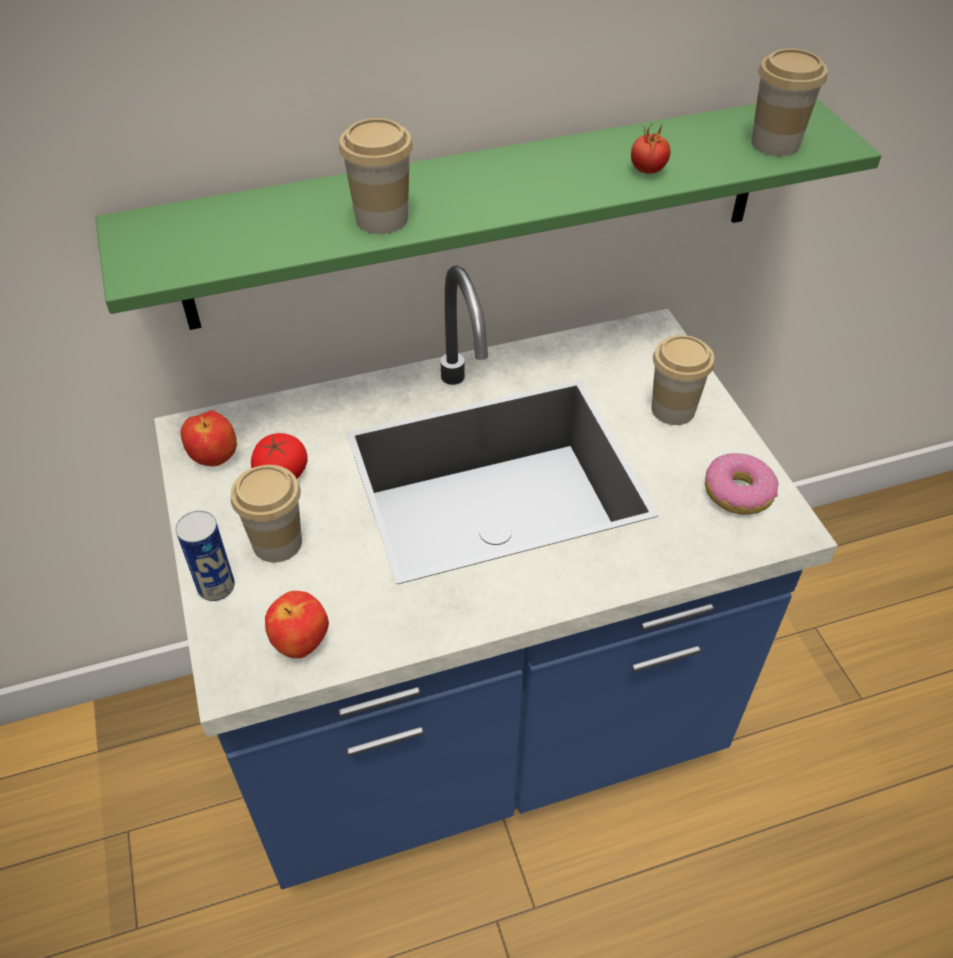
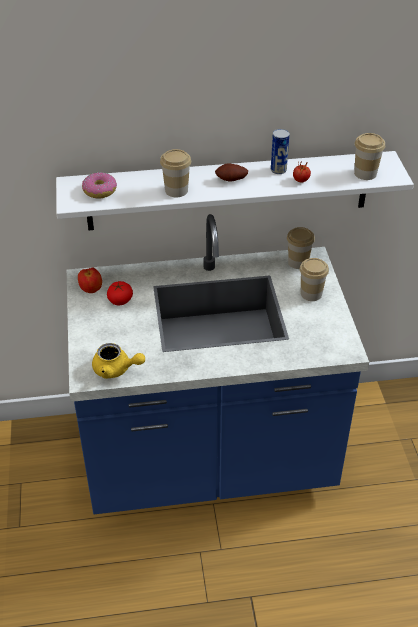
camera: 10 degrees right, 5 degrees down
green shelf [96,98,881,330] -> white shelf [56,151,414,230]
can [176,511,235,601] -> can moved to [271,129,289,174]
cup [231,465,302,562] -> cup moved to [287,227,315,269]
apple [265,591,329,658] -> yellow teapot [92,343,145,379]
donut [705,453,779,515] -> donut moved to [82,172,117,199]
none -> potato [215,163,248,182]

